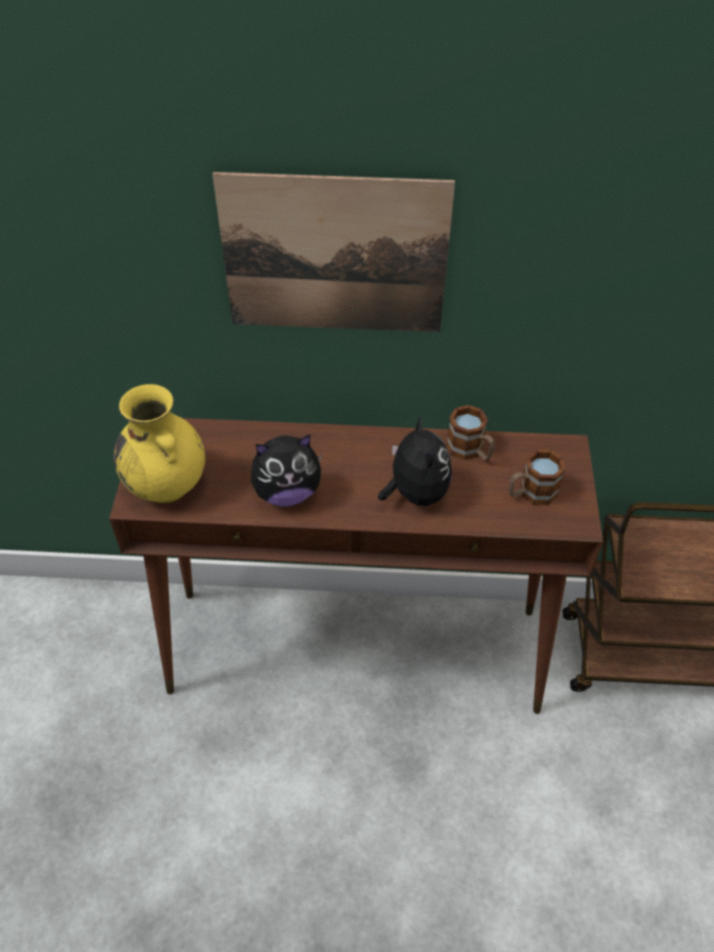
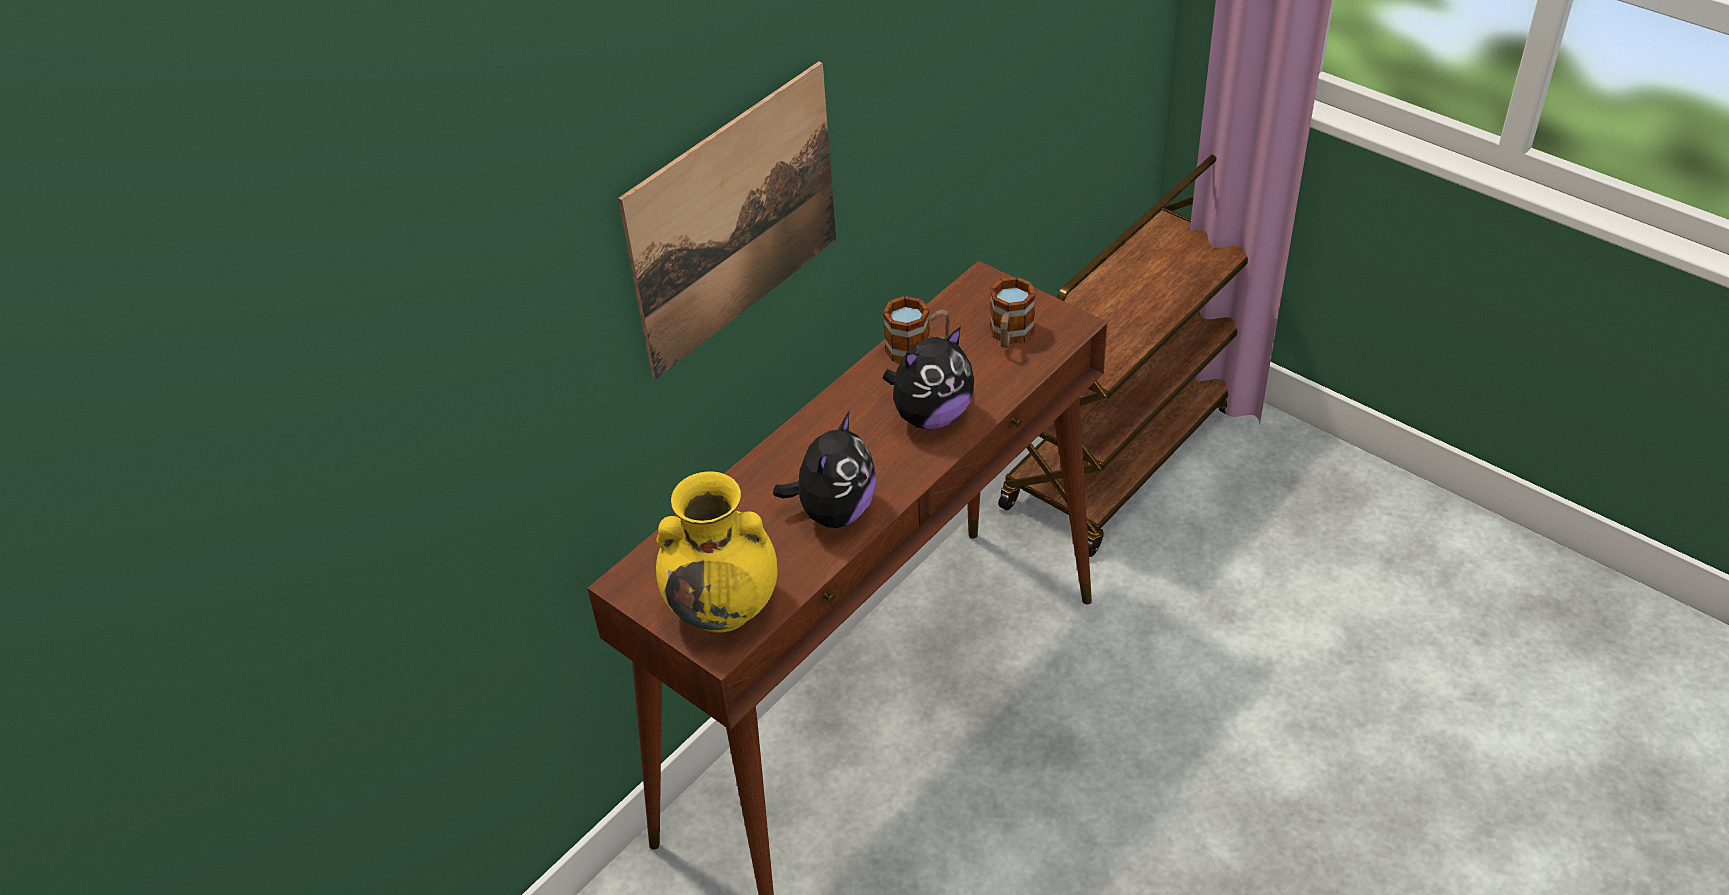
camera: 50 degrees left, 5 degrees down
plush toy [378,414,452,506] -> plush toy turned 120 degrees clockwise [883,326,974,429]

